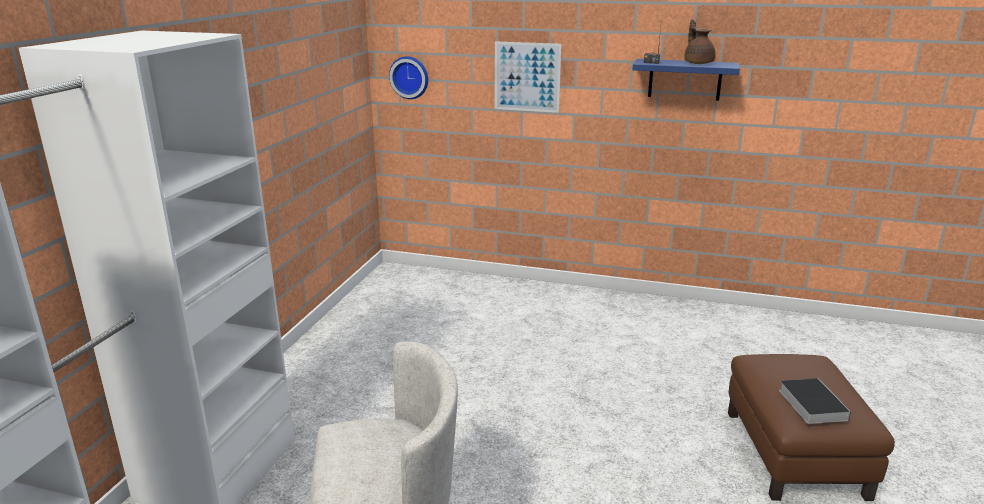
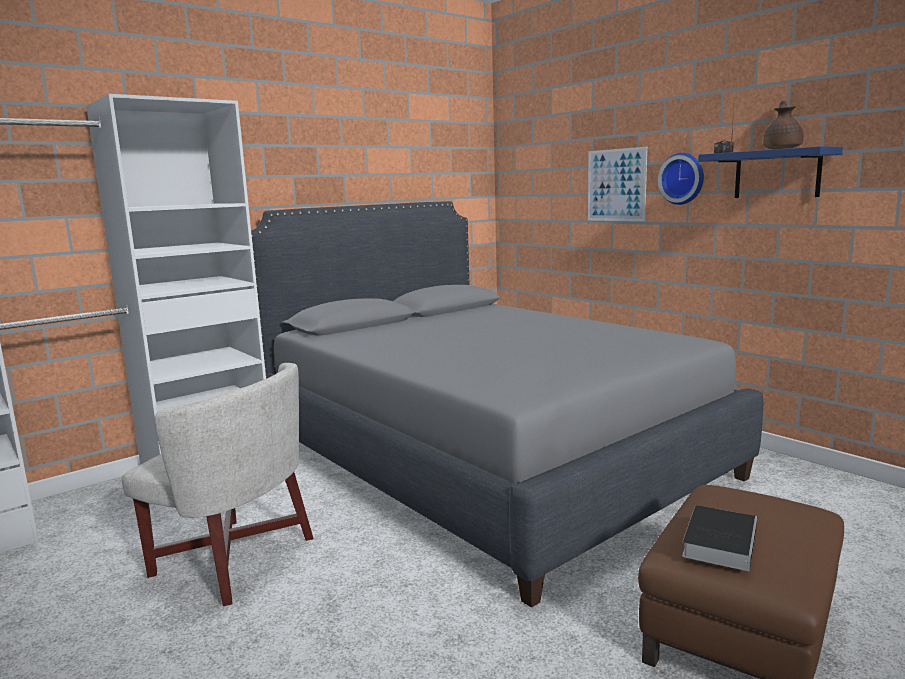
camera: 35 degrees right, 10 degrees down
wall clock [389,56,428,99] -> wall clock moved to [658,153,704,205]
none -> grey bed [251,201,763,608]

